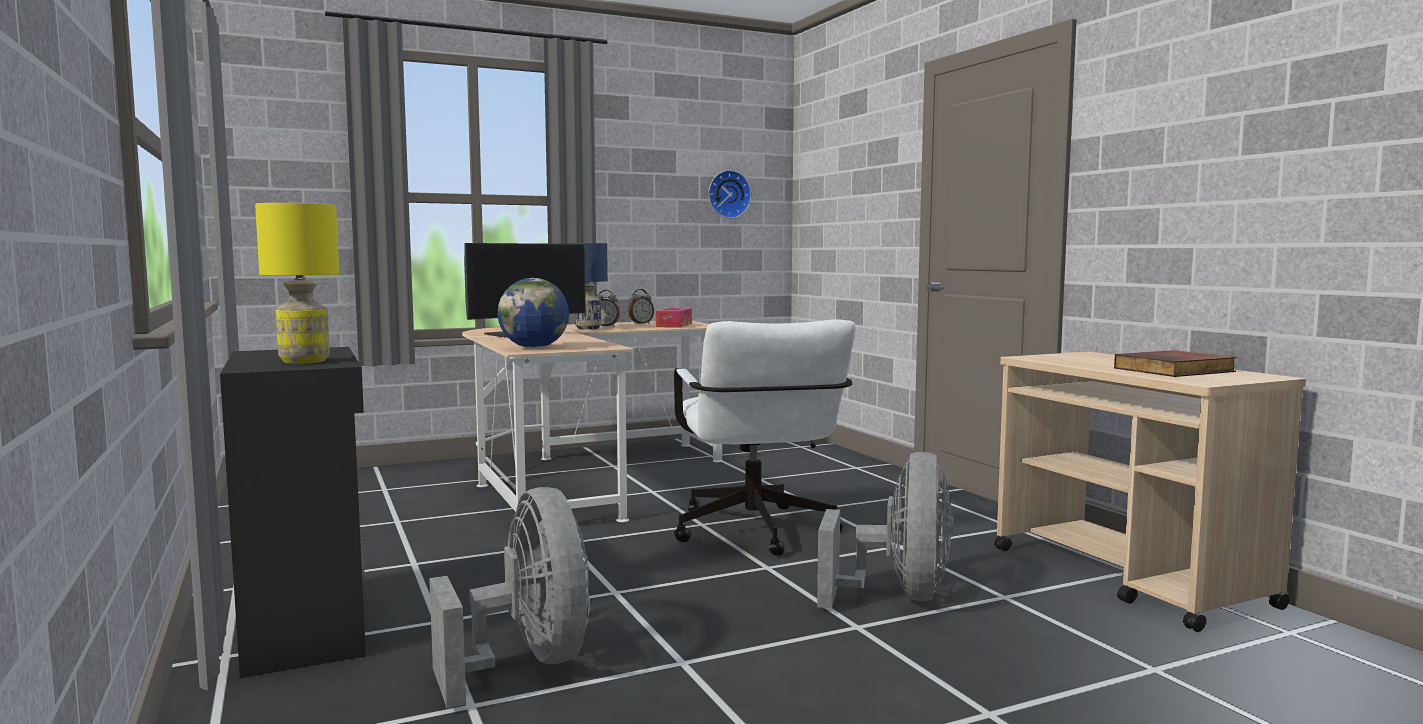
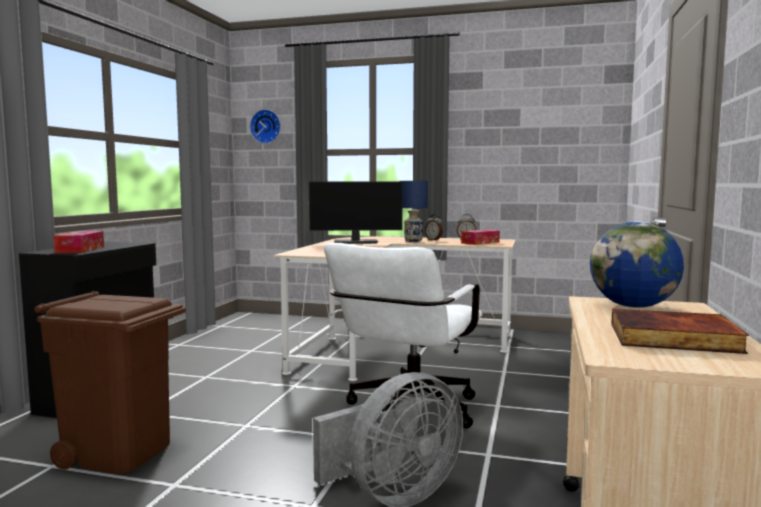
camera: 40 degrees right, 0 degrees up
yellow table lamp [255,203,339,364] -> tissue box [53,231,104,253]
grey fan [429,487,590,708] -> brown trash can [34,291,186,474]
globe [497,278,569,348] -> globe moved to [590,221,684,308]
wall clock [708,170,752,219] -> wall clock moved to [250,109,281,144]

